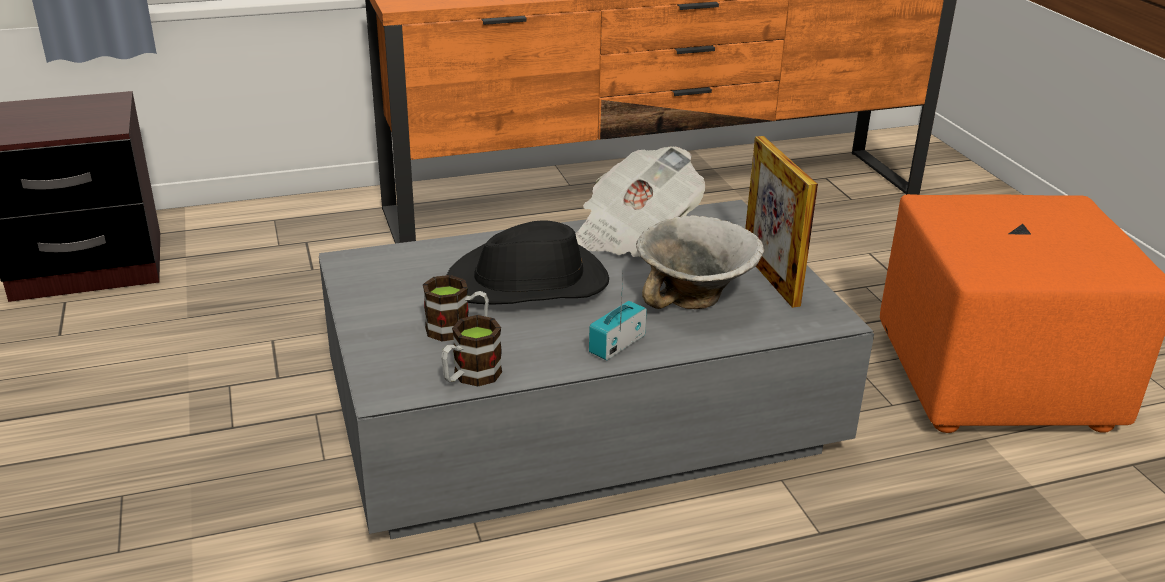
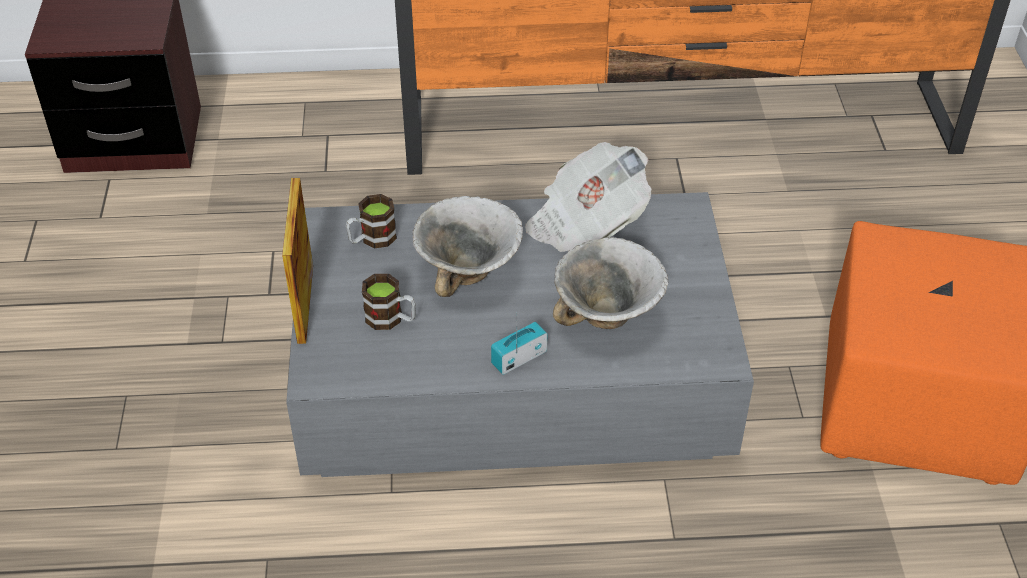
camera: 15 degrees right, 15 degrees up
mug [441,315,502,386] -> mug moved to [346,194,397,248]
black hat [447,220,609,304] -> bowl [412,196,523,297]
picture frame [745,136,818,308] -> picture frame moved to [282,178,313,344]

